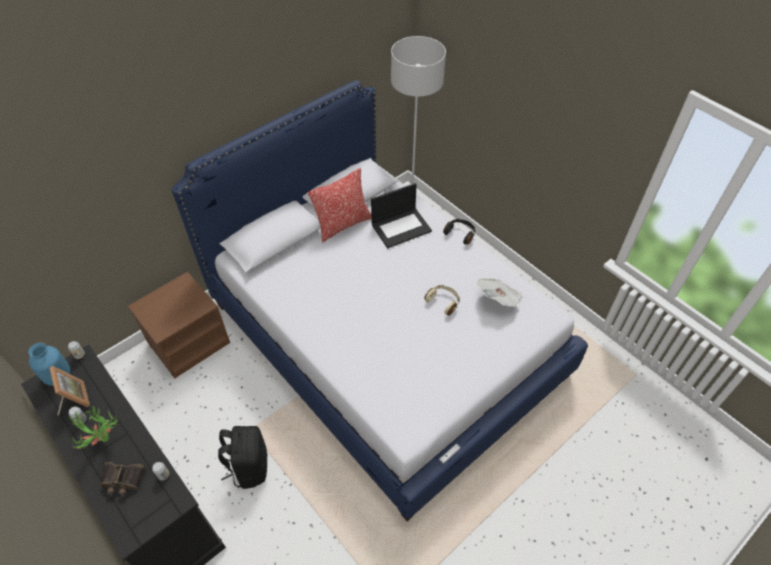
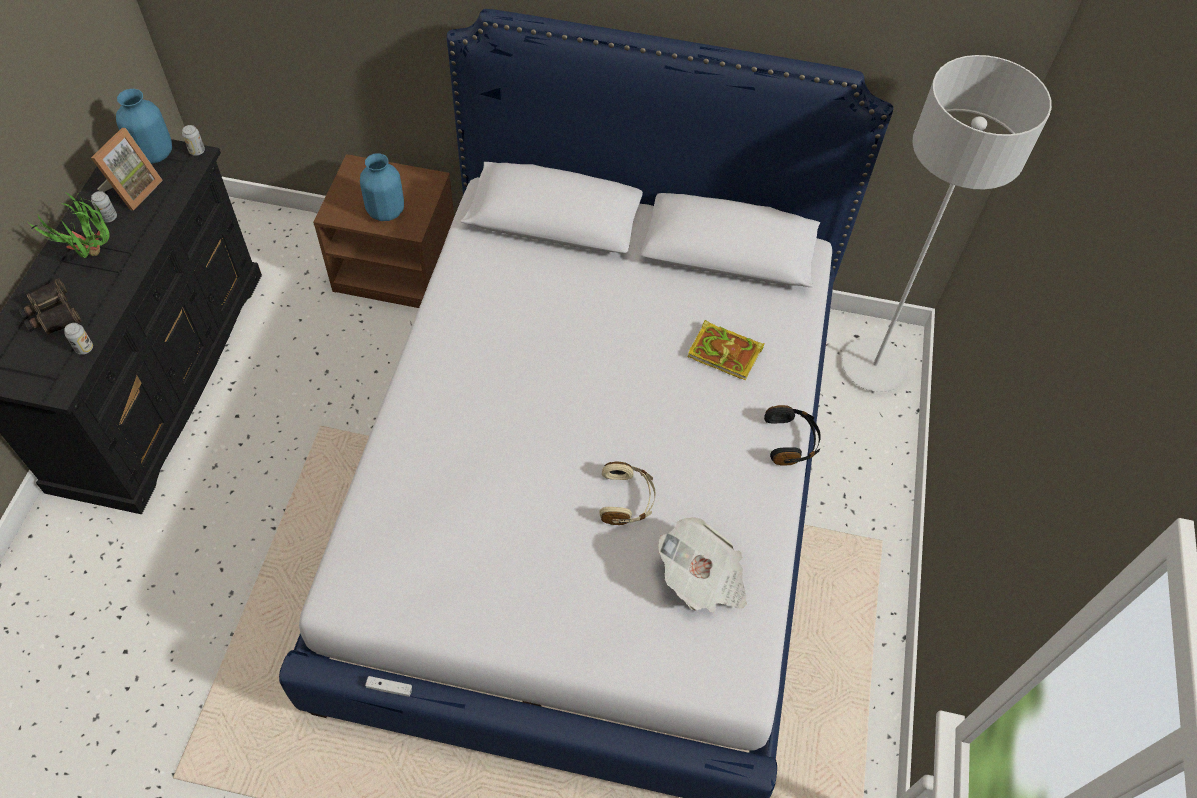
camera: 50 degrees right, 5 degrees up
black backpack [218,426,267,489] -> none
pillow [308,168,371,243] -> none
laptop [371,183,432,248] -> book [687,320,764,381]
none -> blue vase [360,153,404,221]

